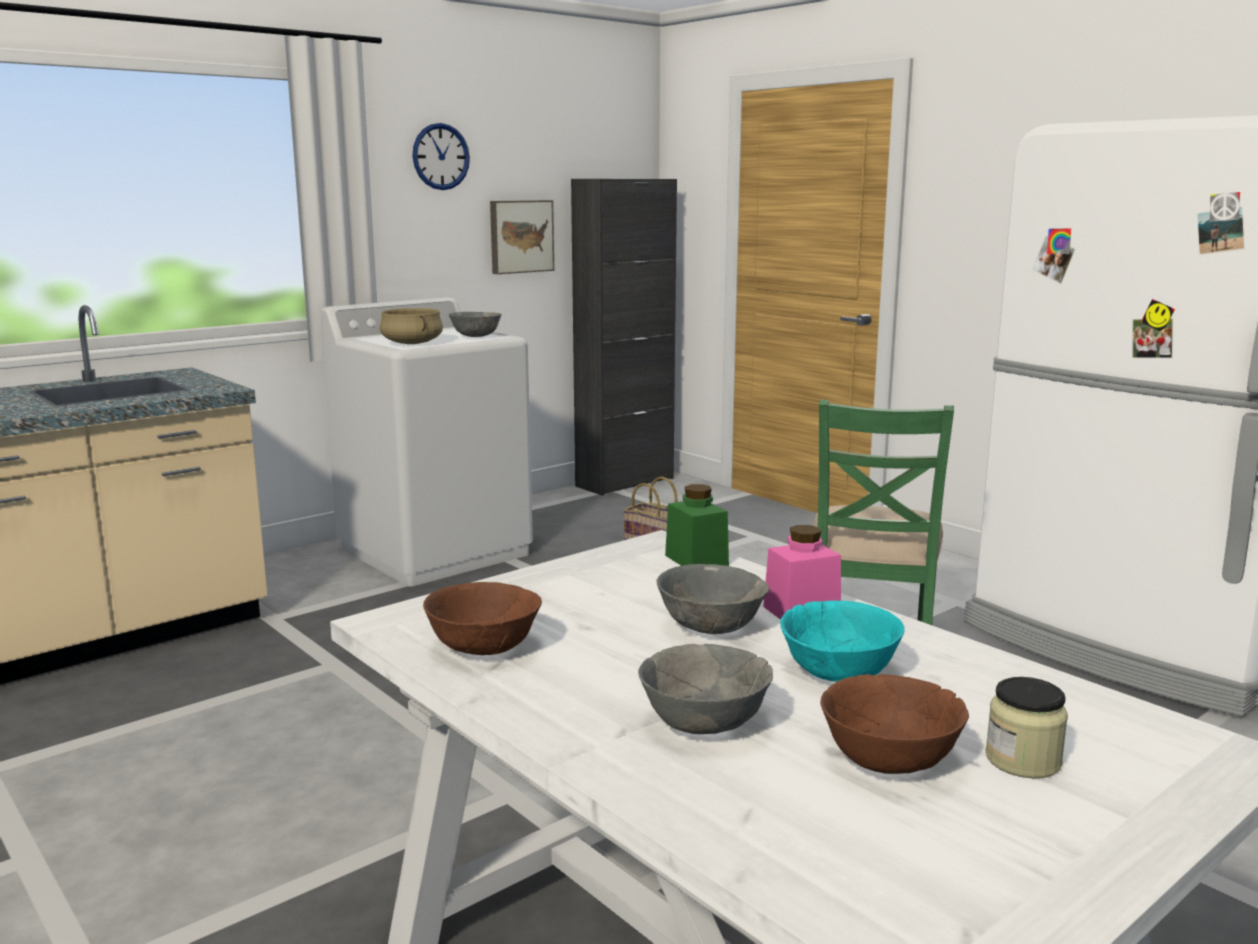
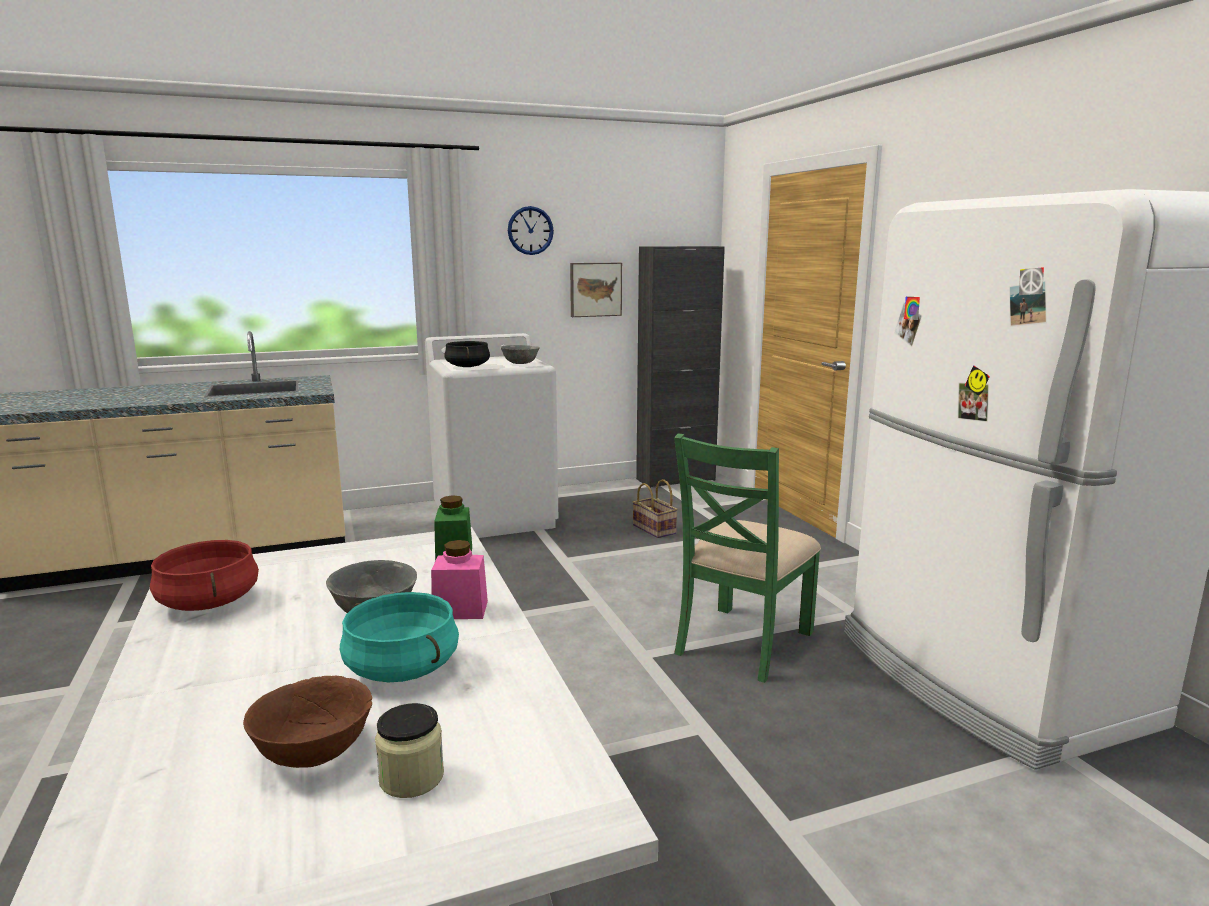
camera: 20 degrees right, 0 degrees up
beige cooking pot [380,308,443,344] -> black cooking pot [444,341,490,367]
brown bowl [423,582,542,655] -> red cooking pot [150,540,259,611]
grey bowl [638,644,773,734] -> none
turquoise bowl [780,600,905,682] -> turquoise cooking pot [340,592,459,682]

